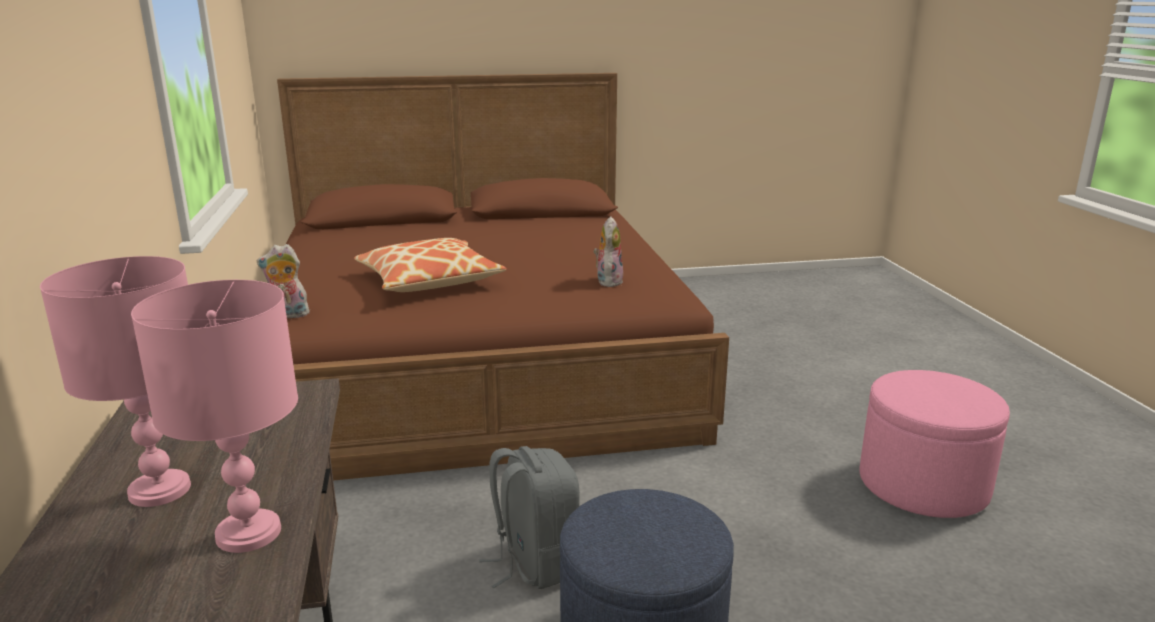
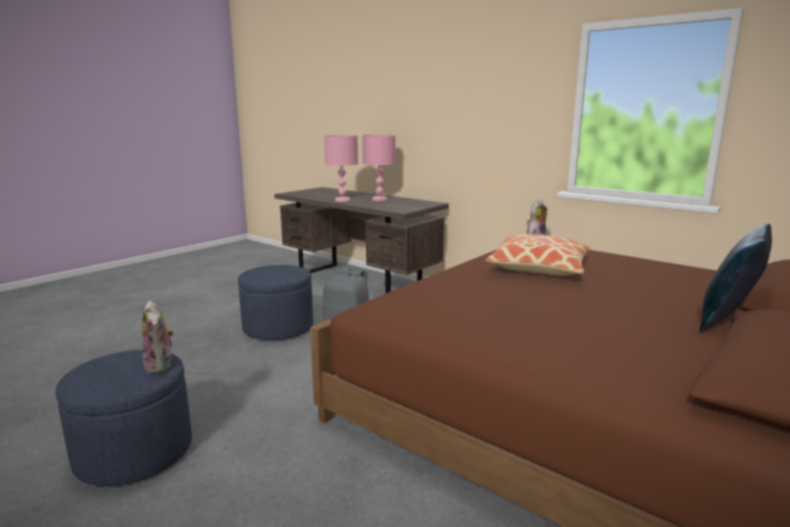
camera: 140 degrees right, 5 degrees down
plush toy [594,216,623,287] -> plush toy moved to [142,301,174,373]
pink ottoman [859,370,1010,518] -> blue ottoman [56,350,192,486]
none -> blue pillow [700,224,772,332]

